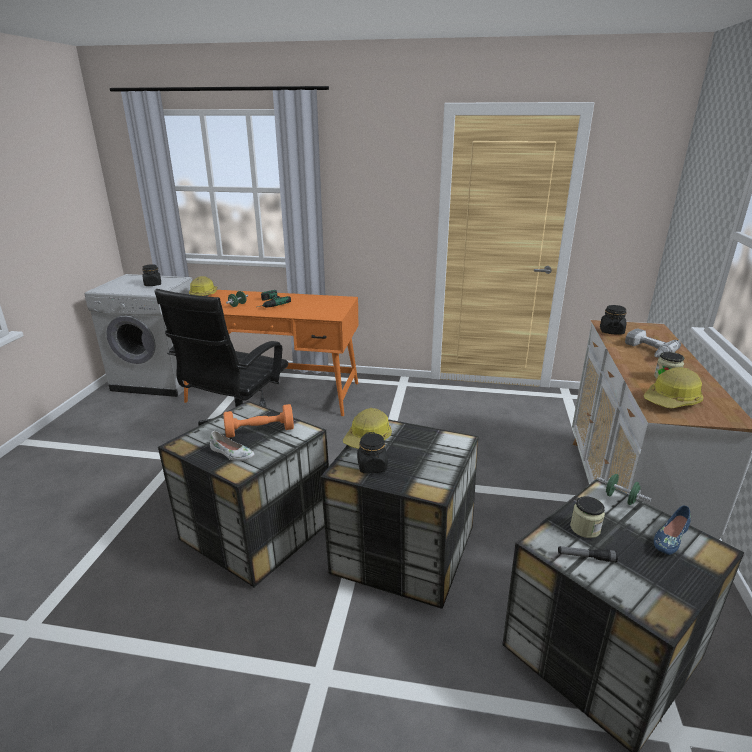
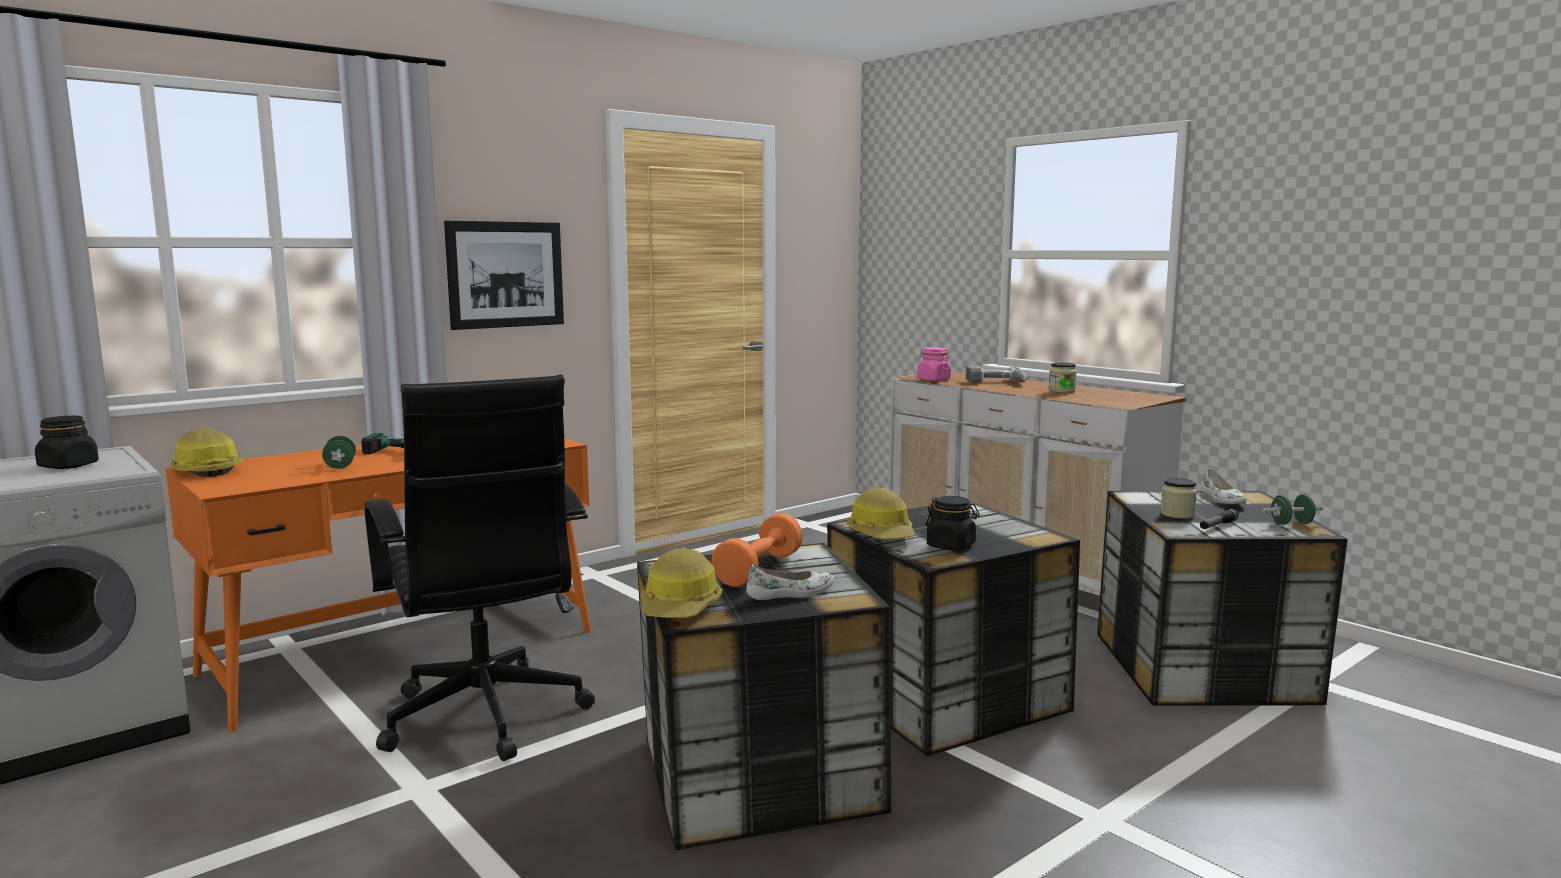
camera: 50 degrees left, 15 degrees down
green dumbbell [597,474,651,505] -> green dumbbell moved to [1262,494,1323,525]
black jar [600,305,626,335] -> pink jar [917,347,951,381]
hard hat [643,367,703,408] -> hard hat moved to [641,547,723,618]
blue shoe [654,506,691,555] -> white shoe [1201,468,1247,504]
none -> picture [444,221,564,330]

